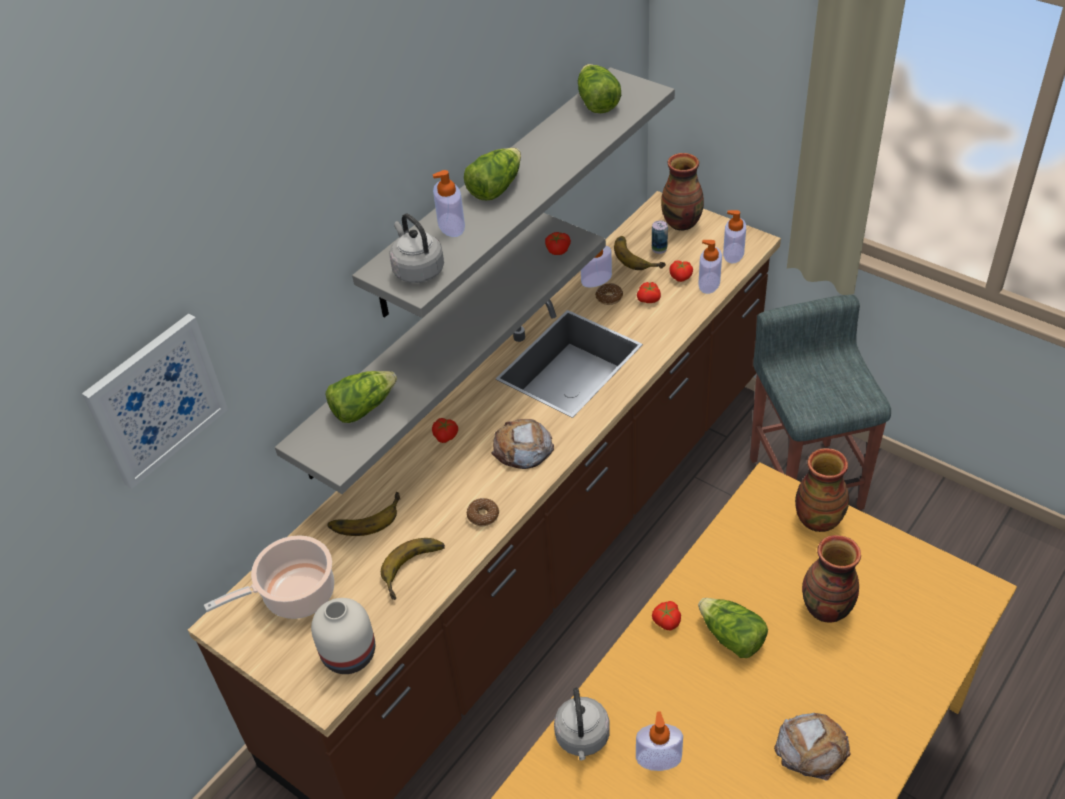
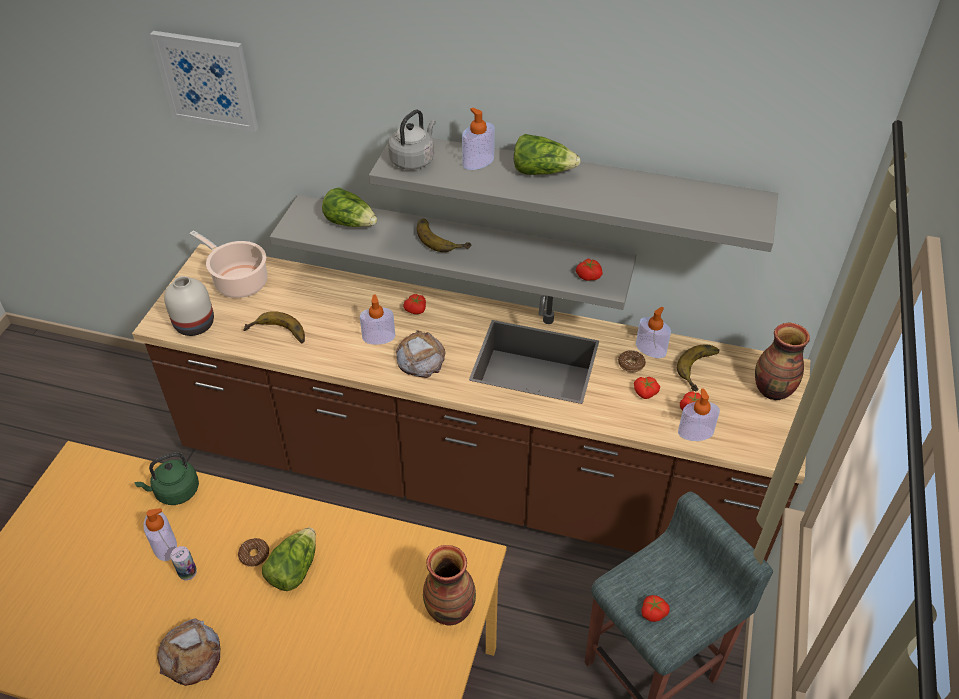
camera: 65 degrees right, 0 degrees up
banana [327,492,400,536] -> banana moved to [417,219,472,252]
donut [467,498,499,526] -> donut moved to [238,538,269,567]
grey kettle [554,688,610,760] -> green kettle [134,452,199,505]
lettuce [578,64,621,113] -> none
can [652,221,668,254] -> can moved to [171,546,197,581]
tomato [652,601,681,631] -> tomato moved to [641,595,670,622]
soap dispenser [723,210,746,264] -> soap dispenser moved to [360,294,395,345]
vase [802,535,861,623] -> none

